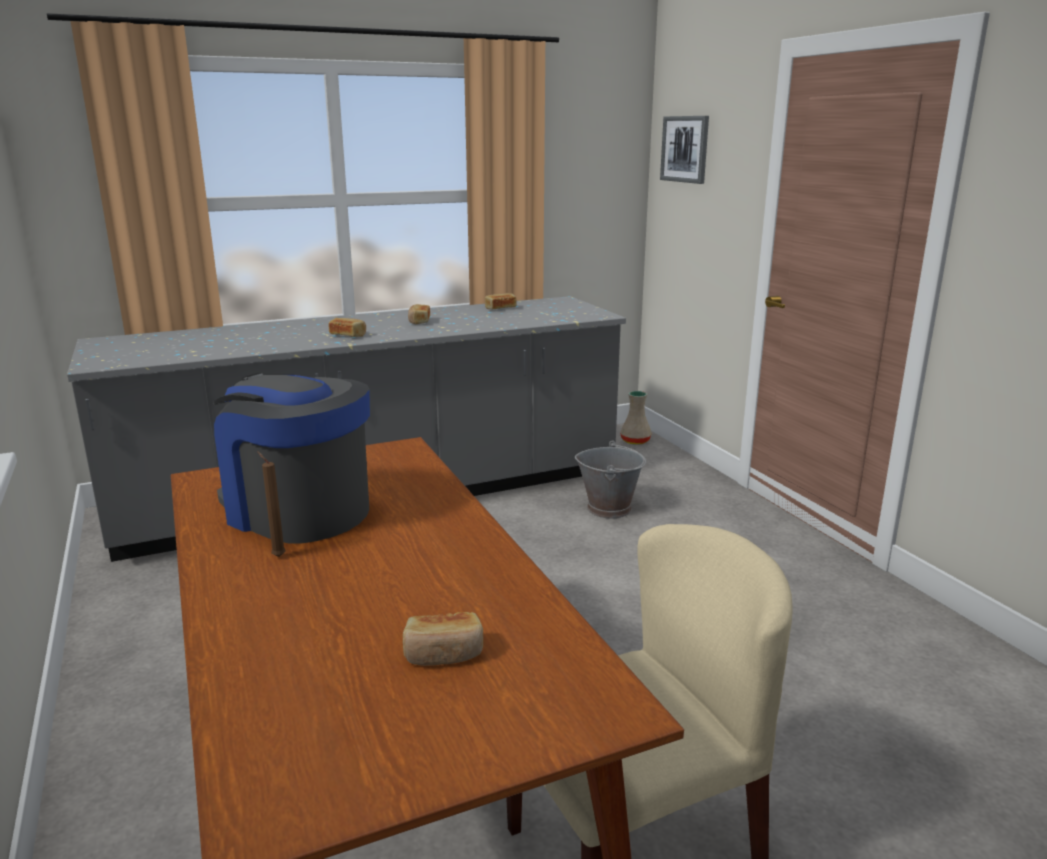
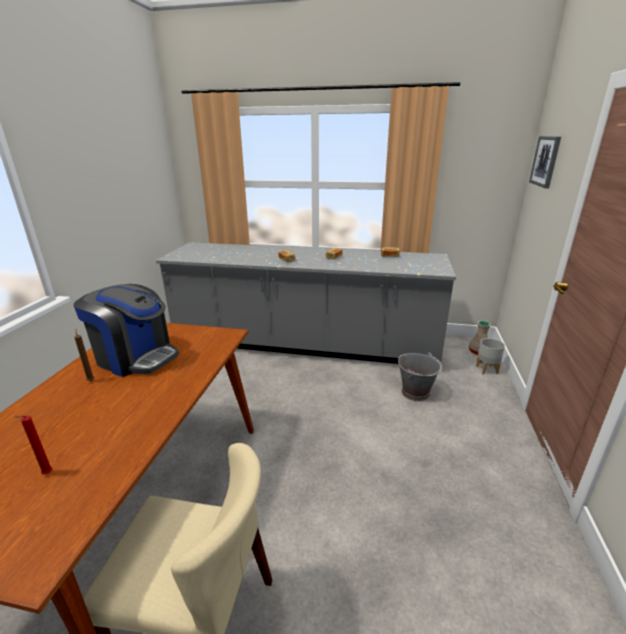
camera: 35 degrees right, 5 degrees up
coffee machine [213,373,370,544] -> coffee machine turned 135 degrees clockwise [74,284,179,377]
bread [402,612,483,666] -> red candle [14,416,53,474]
none -> grey planter [476,338,505,375]

